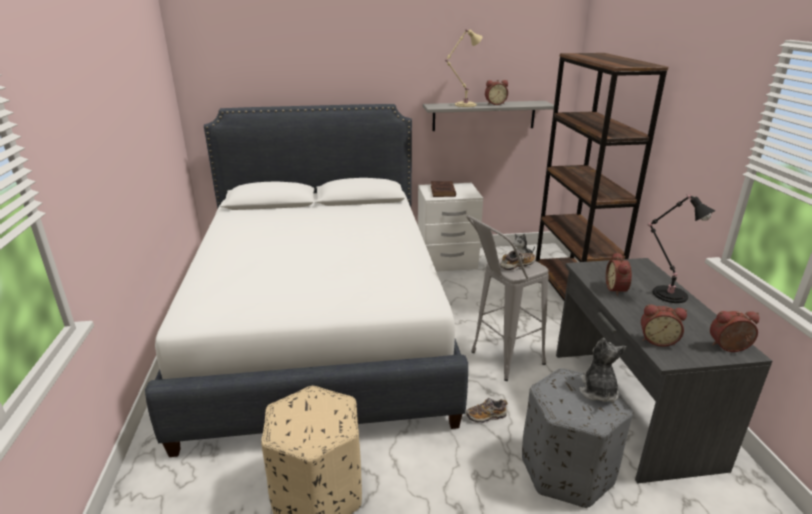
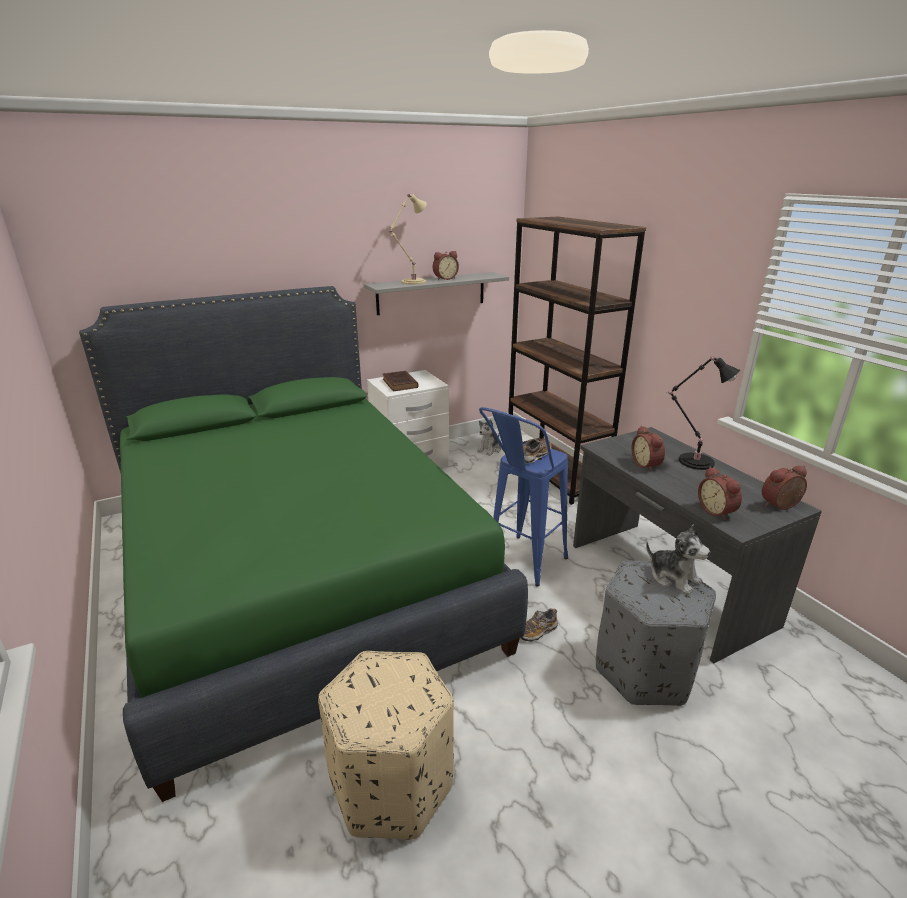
camera: 20 degrees left, 0 degrees up
white bed [145,104,468,457] -> green bed [79,286,528,802]
grey stool [466,215,549,381] -> blue stool [479,407,568,586]
plush toy [579,338,626,402] -> plush toy turned 150 degrees clockwise [646,524,710,595]
alarm clock [641,304,687,347] -> alarm clock turned 75 degrees clockwise [698,467,742,520]

